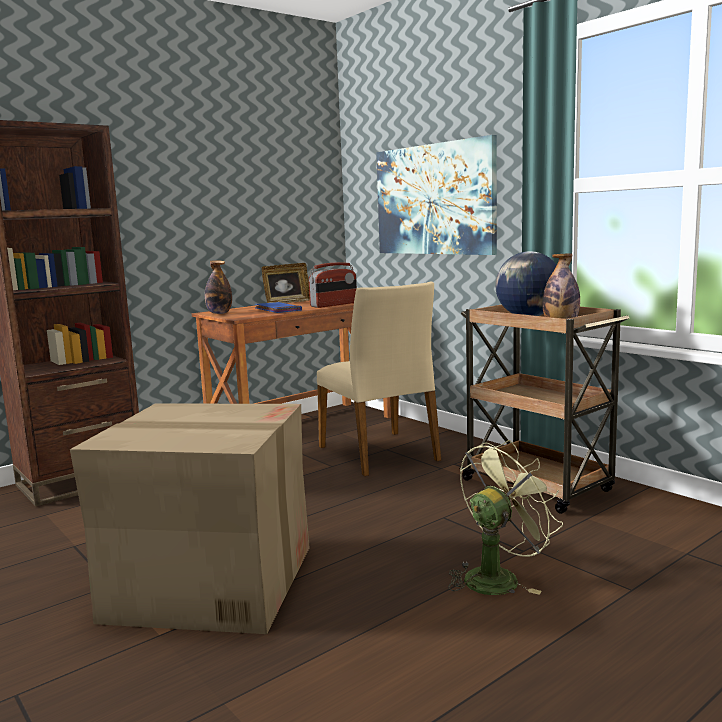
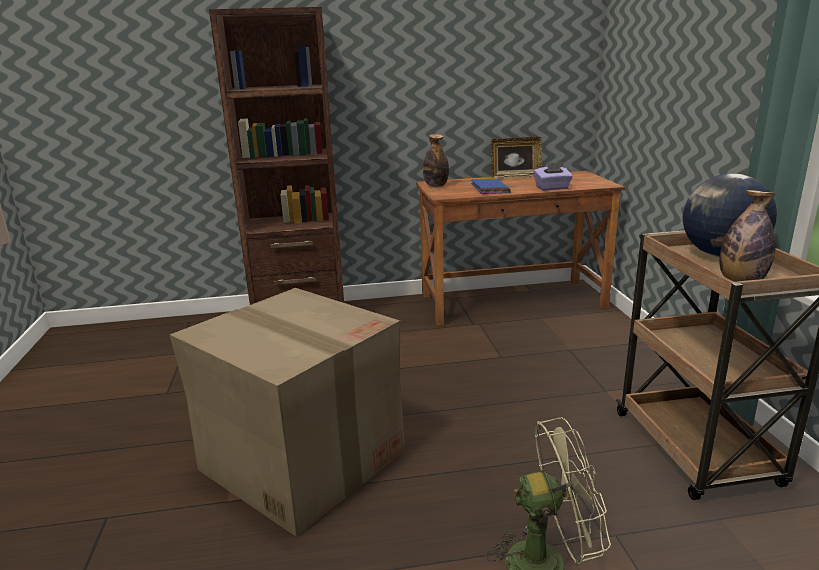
camera: 30 degrees right, 10 degrees up
radio [309,262,357,308] -> purple tissue box [534,162,573,190]
beige chair [317,282,441,476] -> none
picture [376,135,497,255] -> none

